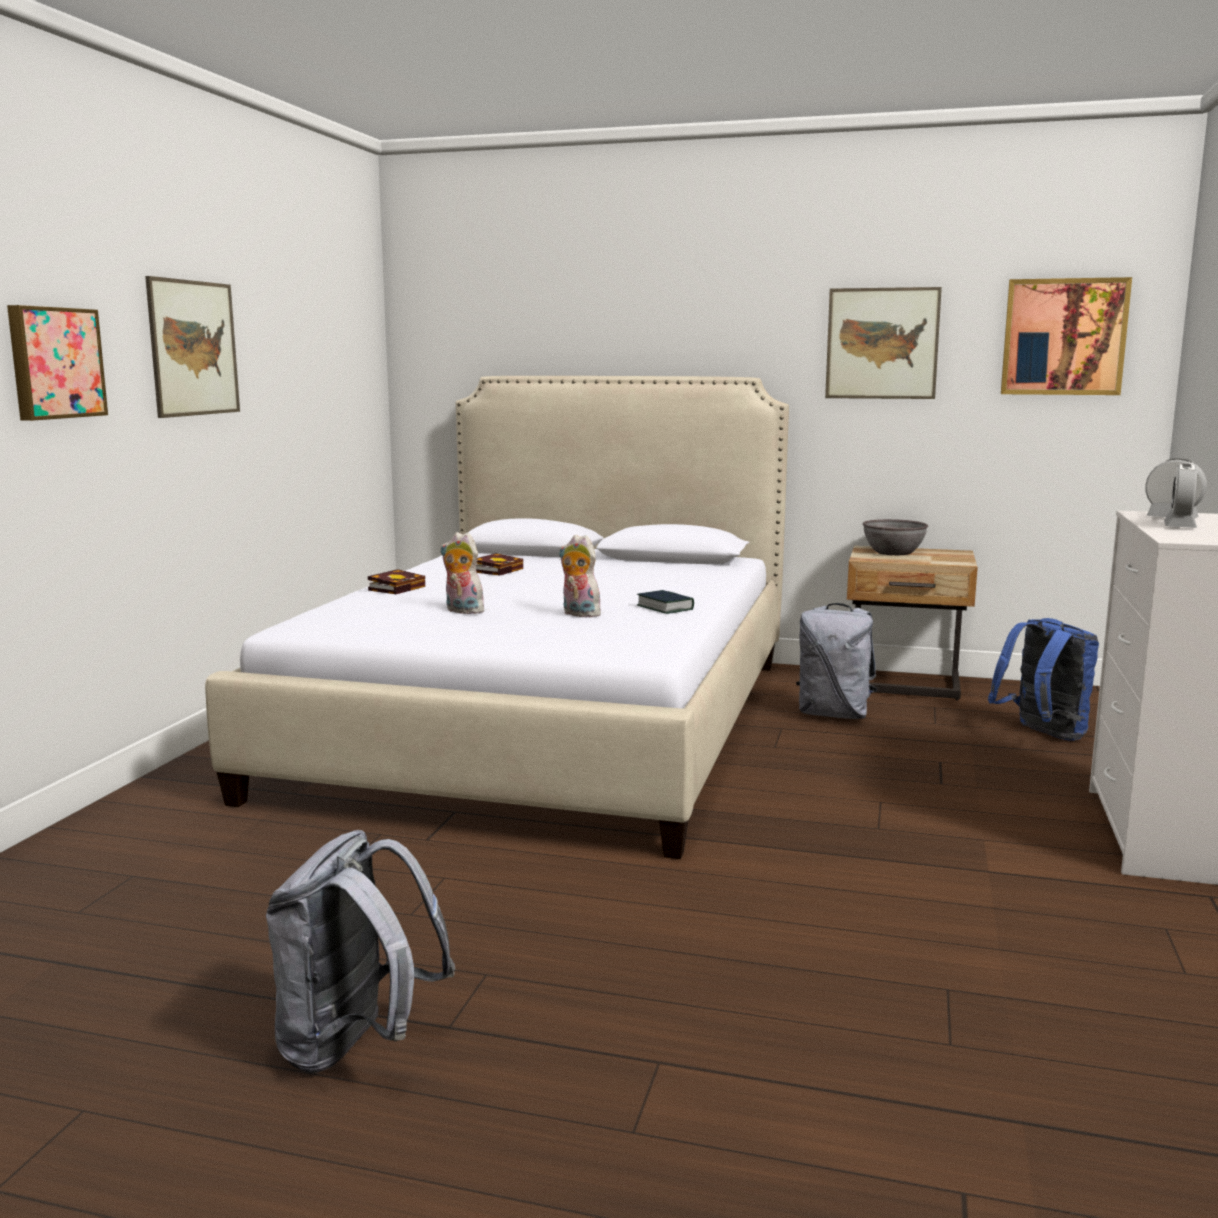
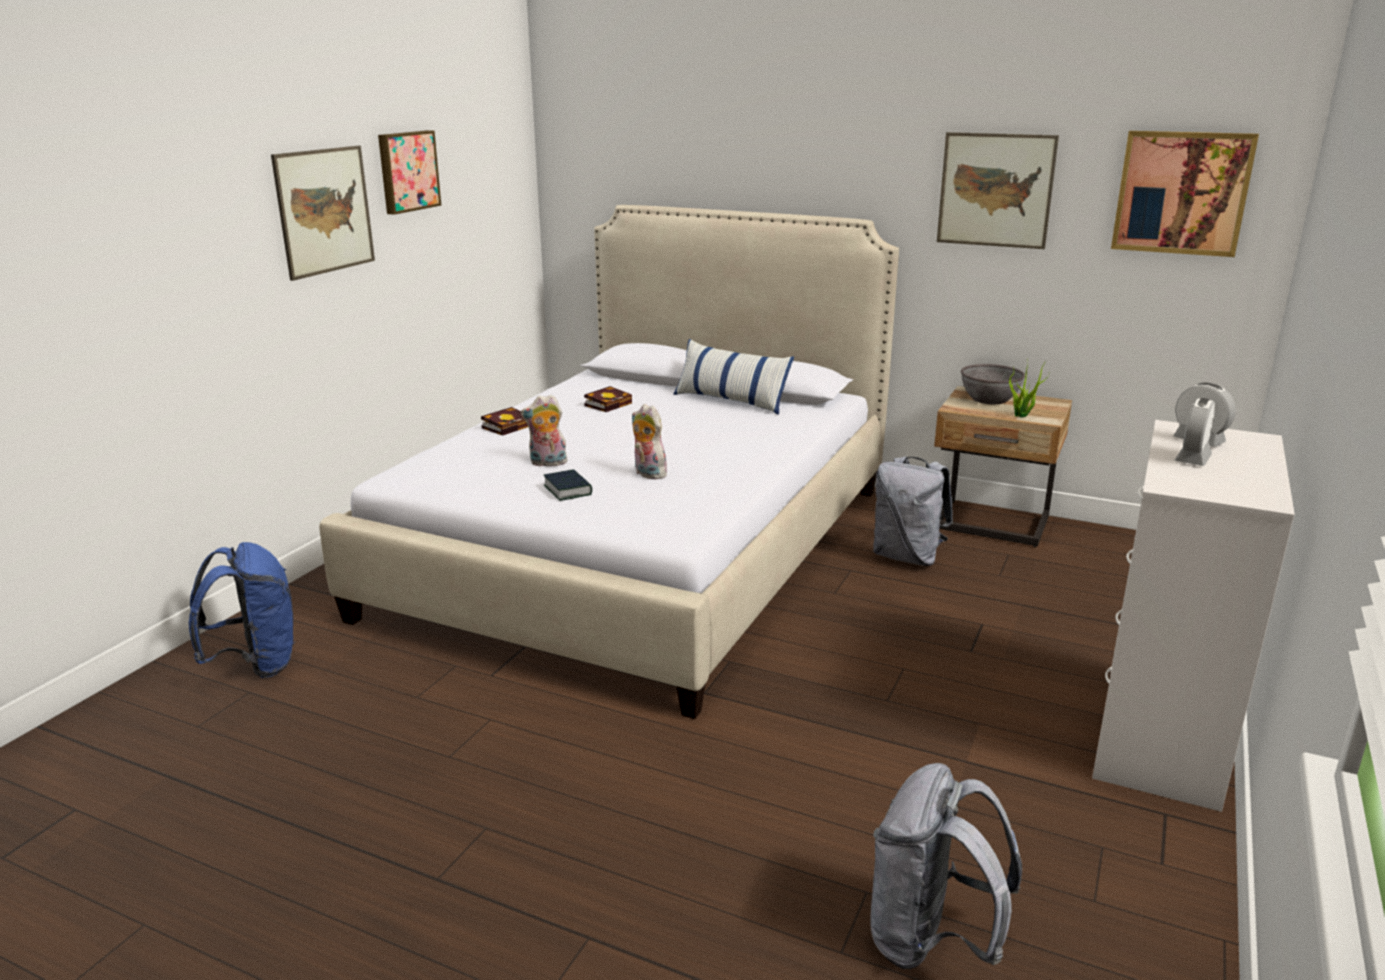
camera: 10 degrees right, 10 degrees up
picture [7,305,108,421] -> picture moved to [378,130,442,215]
grey backpack [266,830,455,1073] -> grey backpack moved to [870,763,1022,969]
plush toy [440,532,486,614] -> plush toy turned 45 degrees counterclockwise [521,395,567,467]
book [637,590,694,614] -> book moved to [543,469,592,501]
blue backpack [988,618,1099,741] -> blue backpack moved to [189,542,295,678]
none -> pillow [673,339,794,415]
none -> potted plant [1009,361,1049,417]

